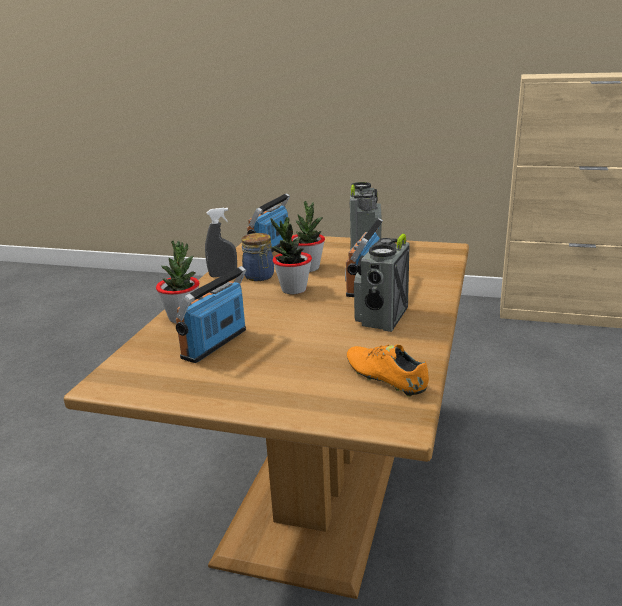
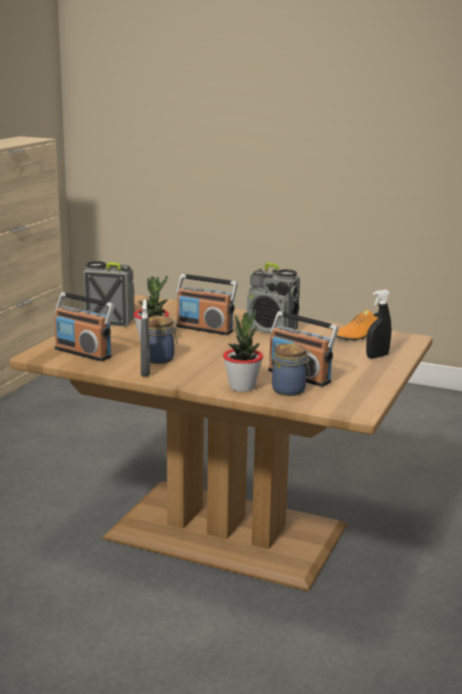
camera: 85 degrees left, 5 degrees down
potted plant [270,217,312,294] -> none
none -> jar [272,343,310,396]
none -> black spray bottle [366,289,391,359]

